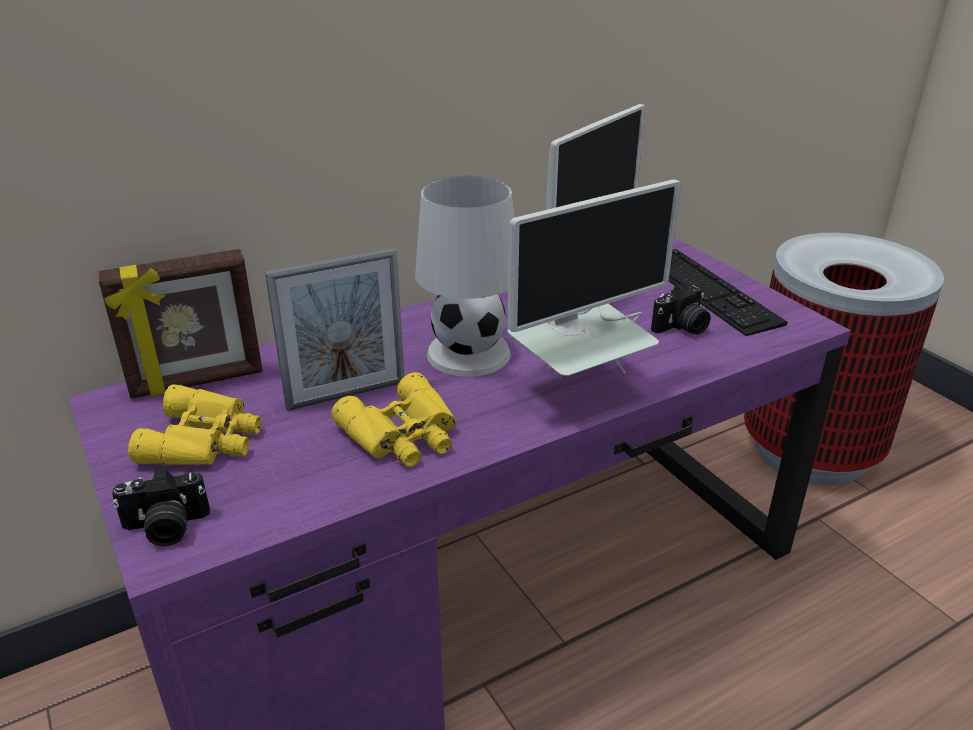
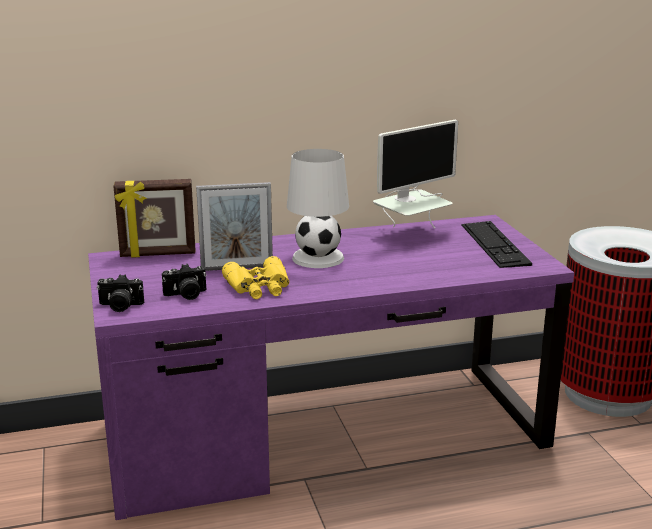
camera: 15 degrees right, 10 degrees down
yellow binoculars [128,384,261,466] -> none
monitor [507,179,681,376] -> none
camera [651,284,711,335] -> camera moved to [162,264,207,300]

